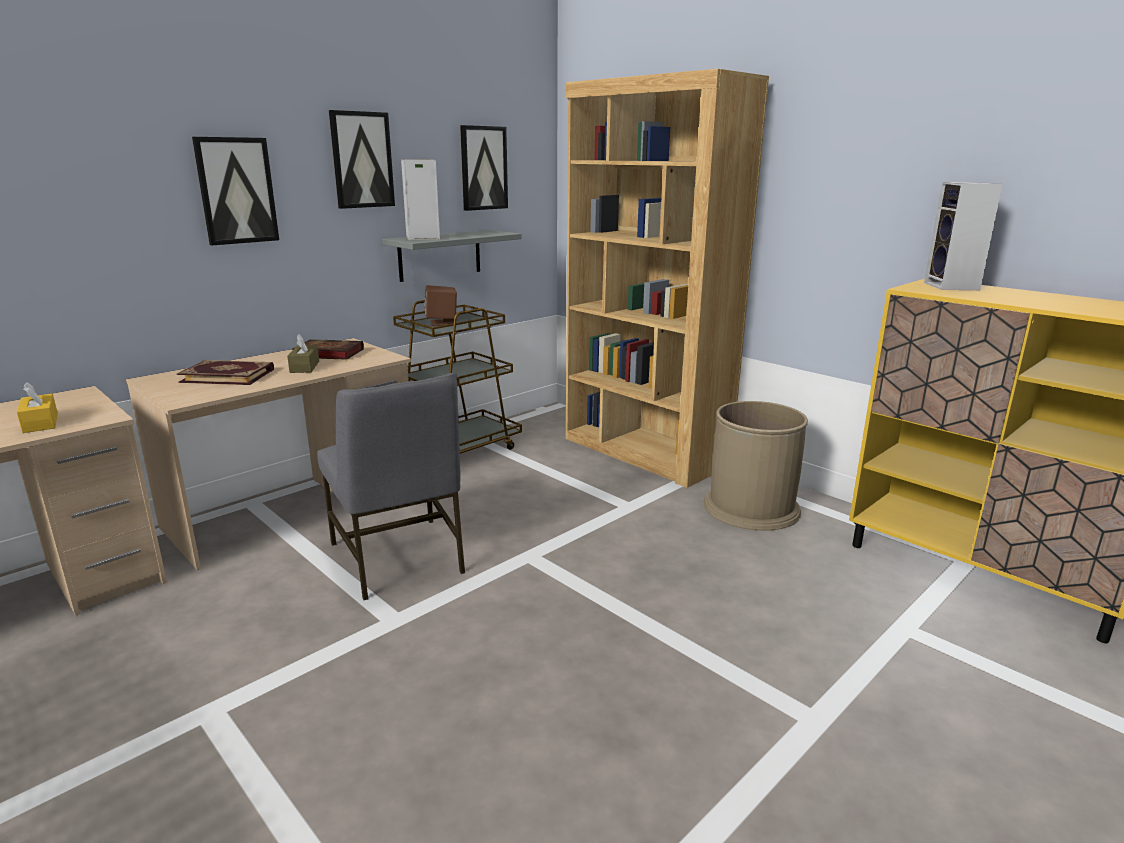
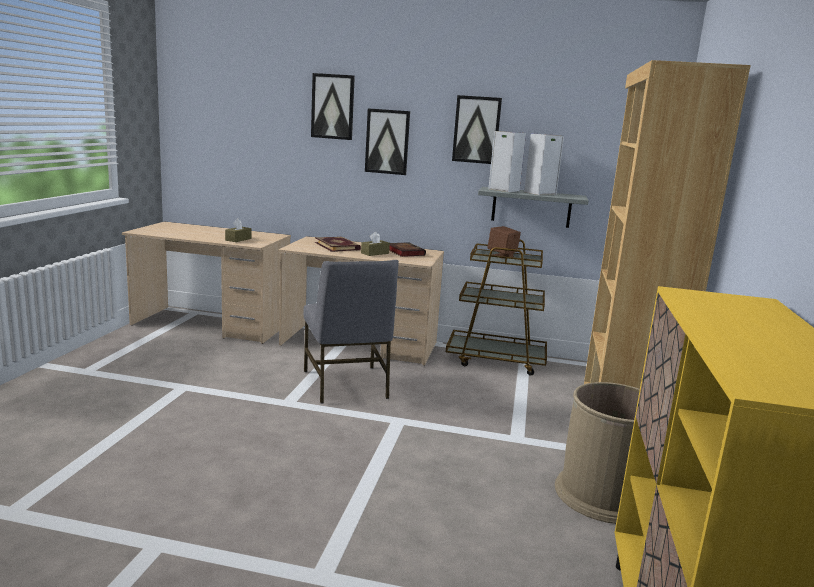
camera: 55 degrees right, 5 degrees down
yellow tissue box [17,382,58,433] -> brown tissue box [225,218,252,242]
grey chair [317,373,465,600] -> grey chair turned 45 degrees counterclockwise [303,260,399,404]
picture [460,125,508,211] -> picture moved to [311,73,355,140]
speaker [924,182,1003,290] -> speaker moved to [524,133,564,195]

